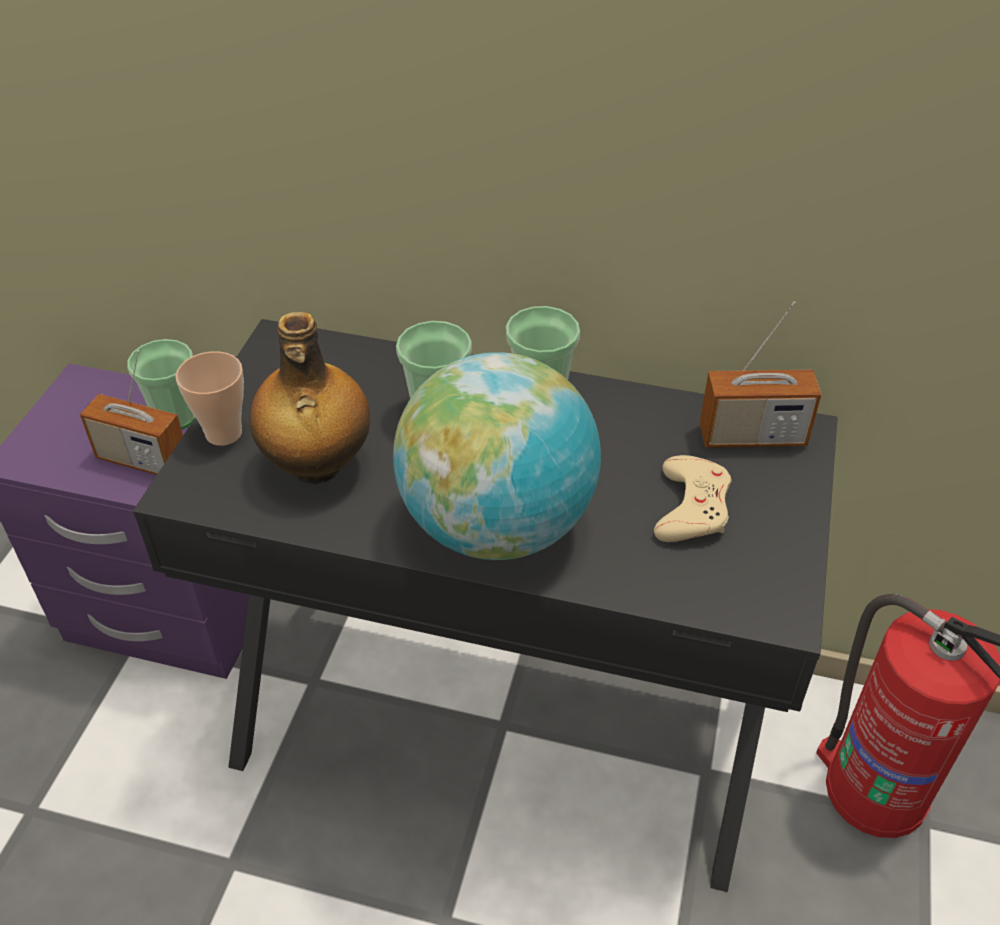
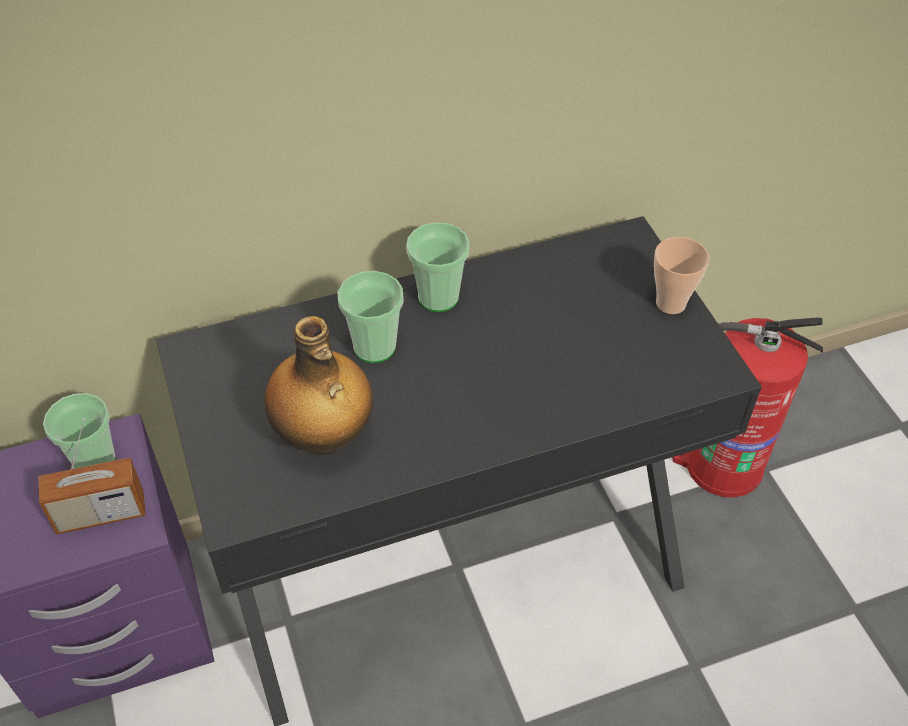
camera: 35 degrees left, 5 degrees up
cup [176,351,244,446] -> cup moved to [654,237,709,314]
globe [393,352,601,560] -> none
beige game controller [654,455,731,542] -> none
radio [700,301,821,447] -> none

